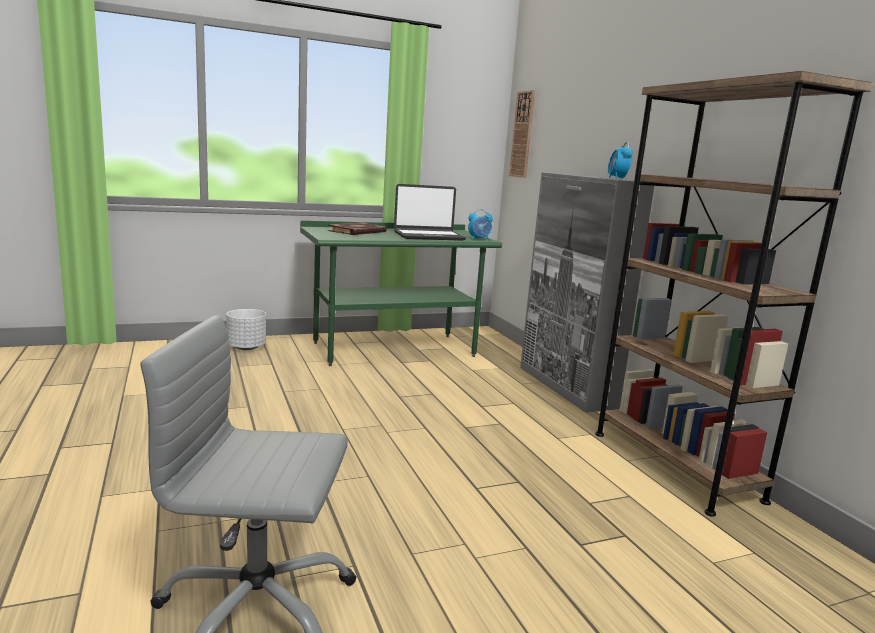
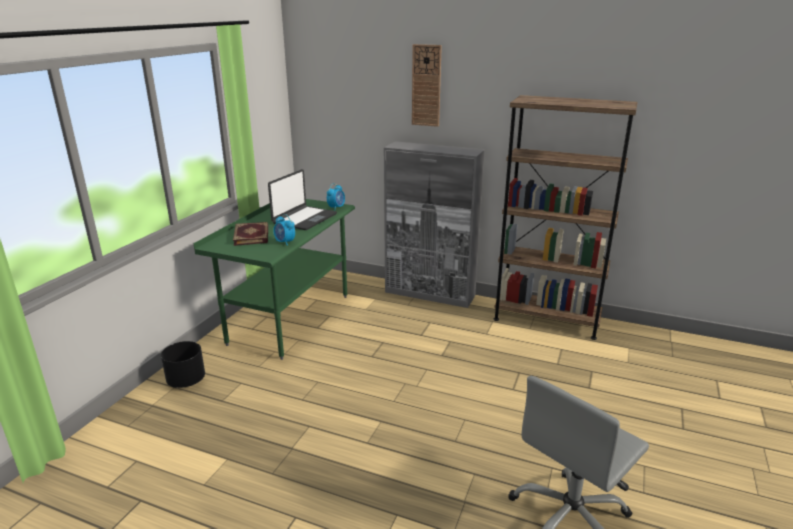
camera: 45 degrees left, 10 degrees up
white planter [226,309,266,350] -> black planter [161,341,205,388]
wall clock [509,90,535,178] -> wall clock moved to [412,44,442,127]
alarm clock [608,142,633,179] -> alarm clock moved to [273,214,295,246]

